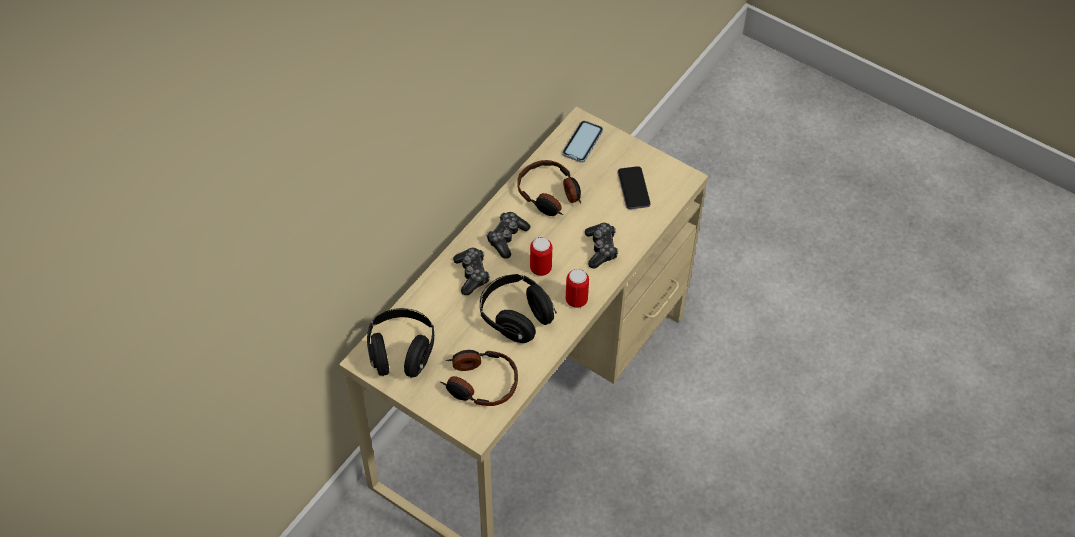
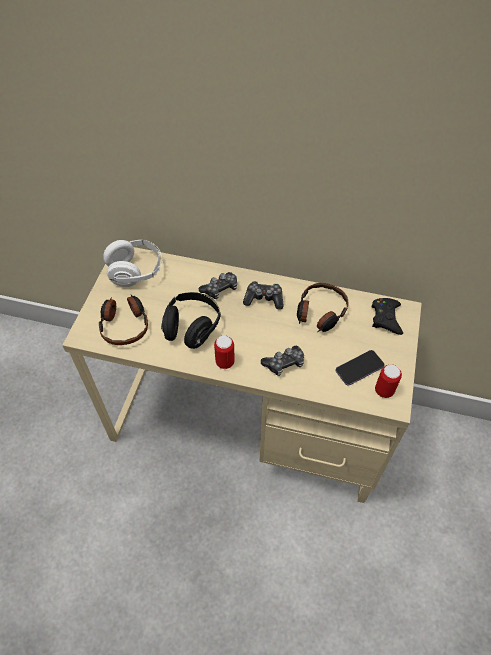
camera: 70 degrees right, 0 degrees up
black headphones [367,308,434,377] -> white headphones [103,240,162,287]
can [530,237,552,276] -> can moved to [375,364,402,398]
phone [562,121,603,163] -> black game controller [371,298,403,335]

